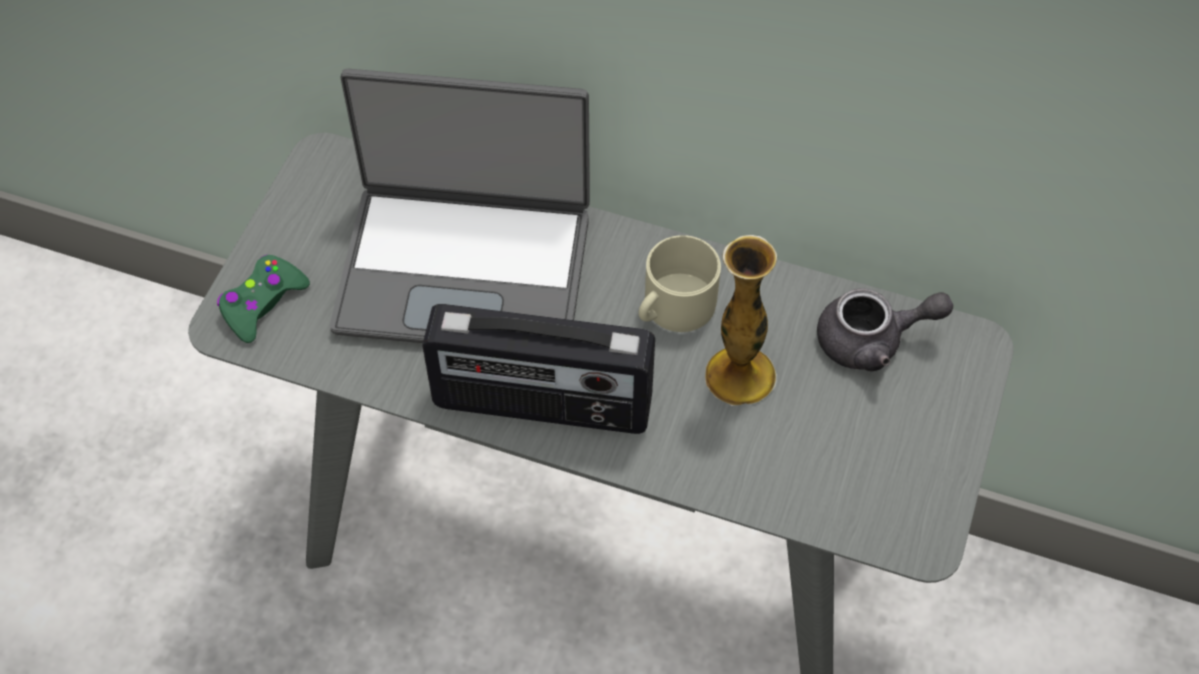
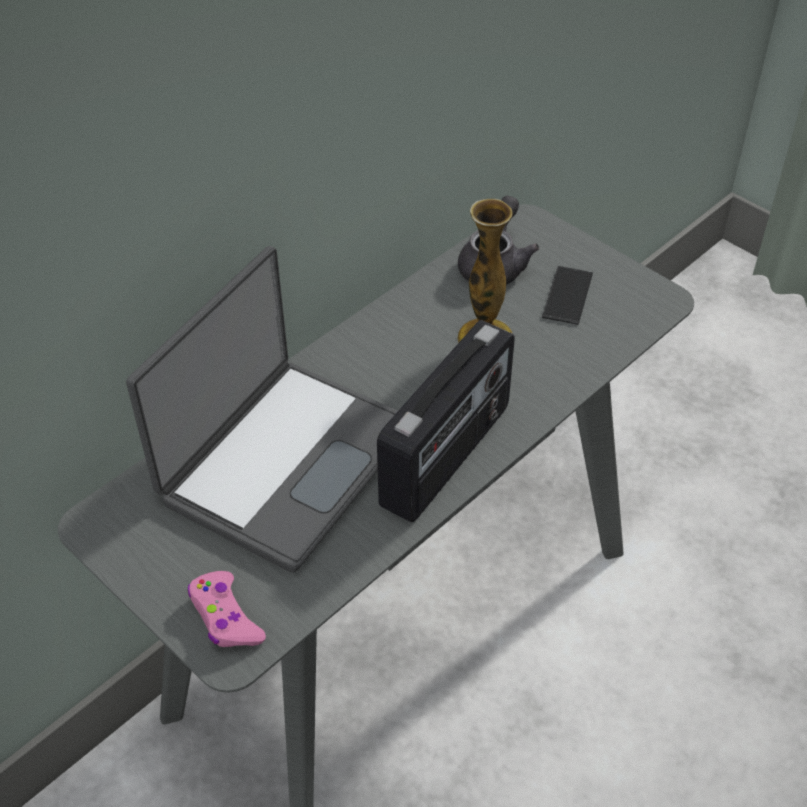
camera: 65 degrees left, 10 degrees down
green game controller [217,255,310,343] -> pink game controller [188,571,266,647]
beige mug [638,235,721,332] -> none
none -> phone [542,266,593,325]

